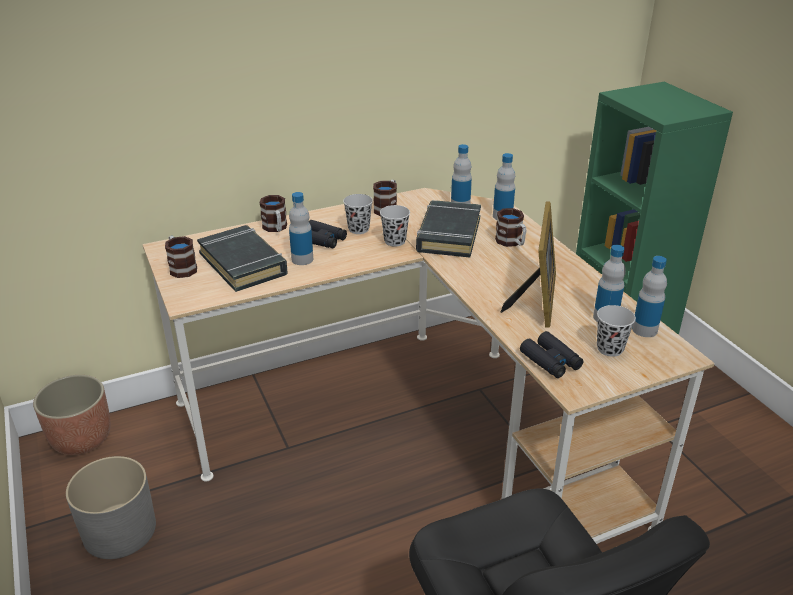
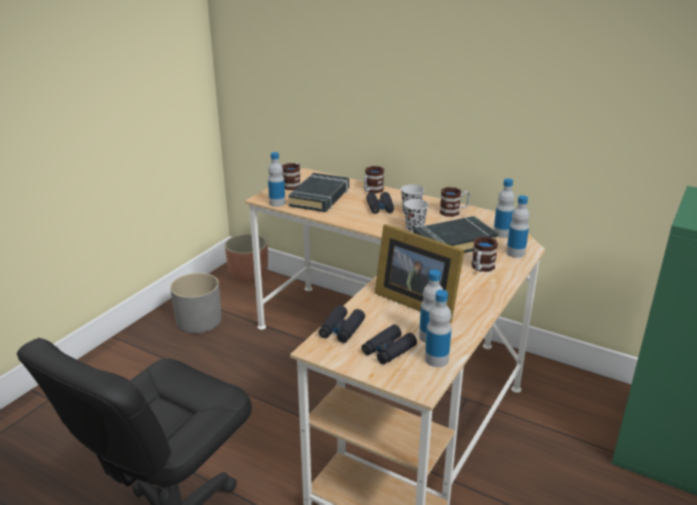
camera: 55 degrees right, 5 degrees down
bottle [289,192,313,265] -> bottle moved to [268,152,285,207]
picture frame [501,201,556,328] -> picture frame turned 60 degrees clockwise [375,224,465,323]
black cup [597,305,636,357] -> black binoculars [362,325,417,364]

